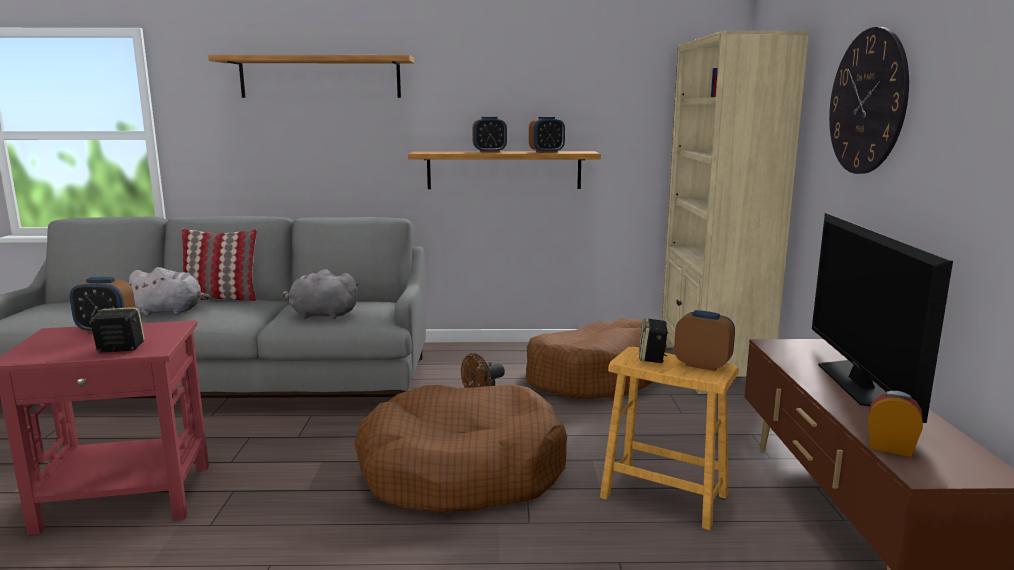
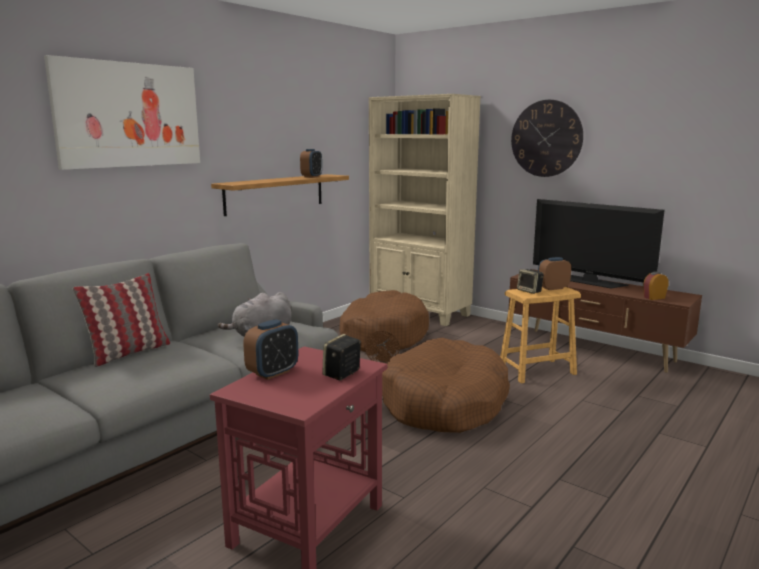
camera: 50 degrees left, 0 degrees up
grey plush toy [129,267,210,315] -> none
shelf [208,55,414,98] -> picture [44,55,200,170]
alarm clock [472,116,507,153] -> none

